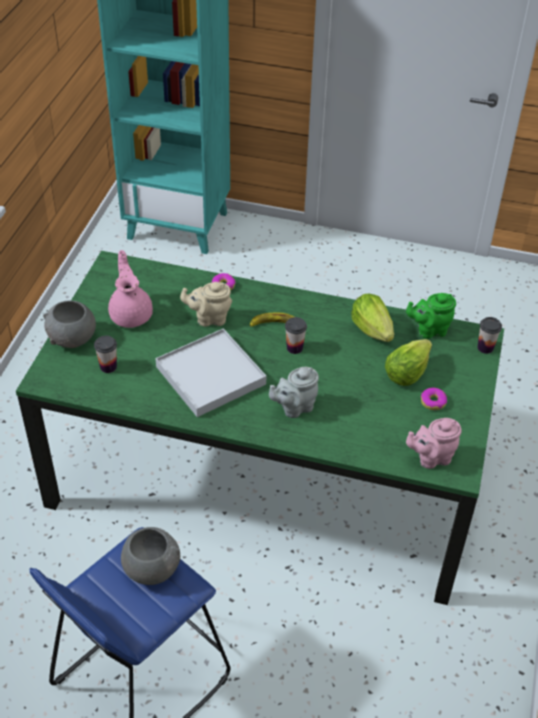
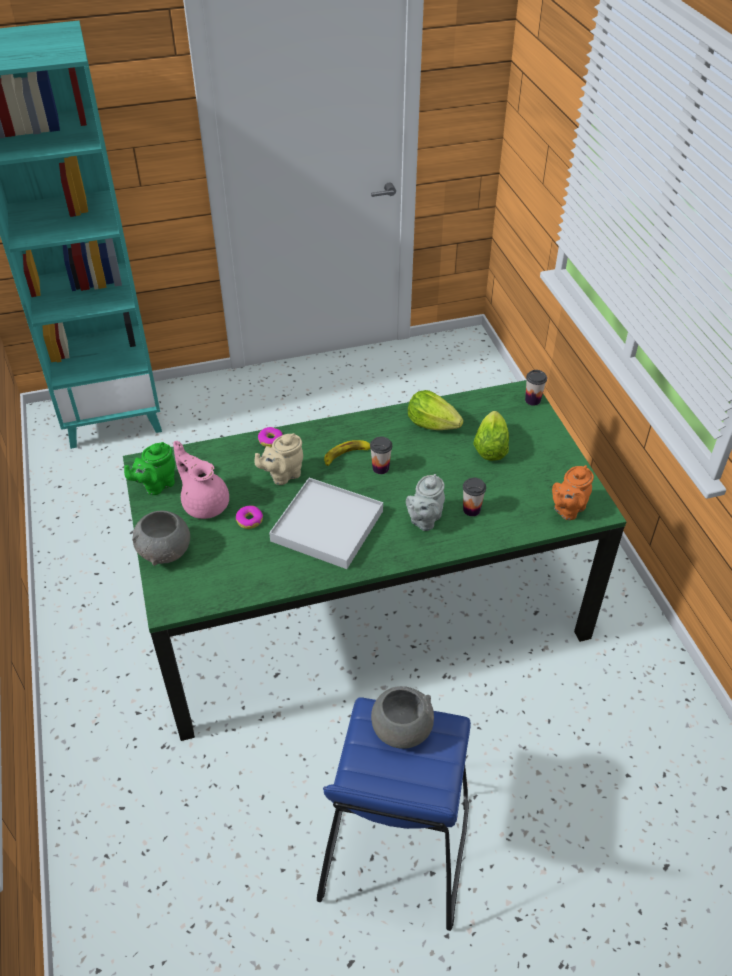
camera: 30 degrees left, 0 degrees up
cup [94,336,117,373] -> cup moved to [463,478,486,516]
green teapot [406,293,456,339] -> green teapot moved to [124,442,175,495]
pink teapot [406,418,462,469] -> orange teapot [552,465,594,520]
donut [420,388,447,410] -> donut moved to [236,506,263,529]

